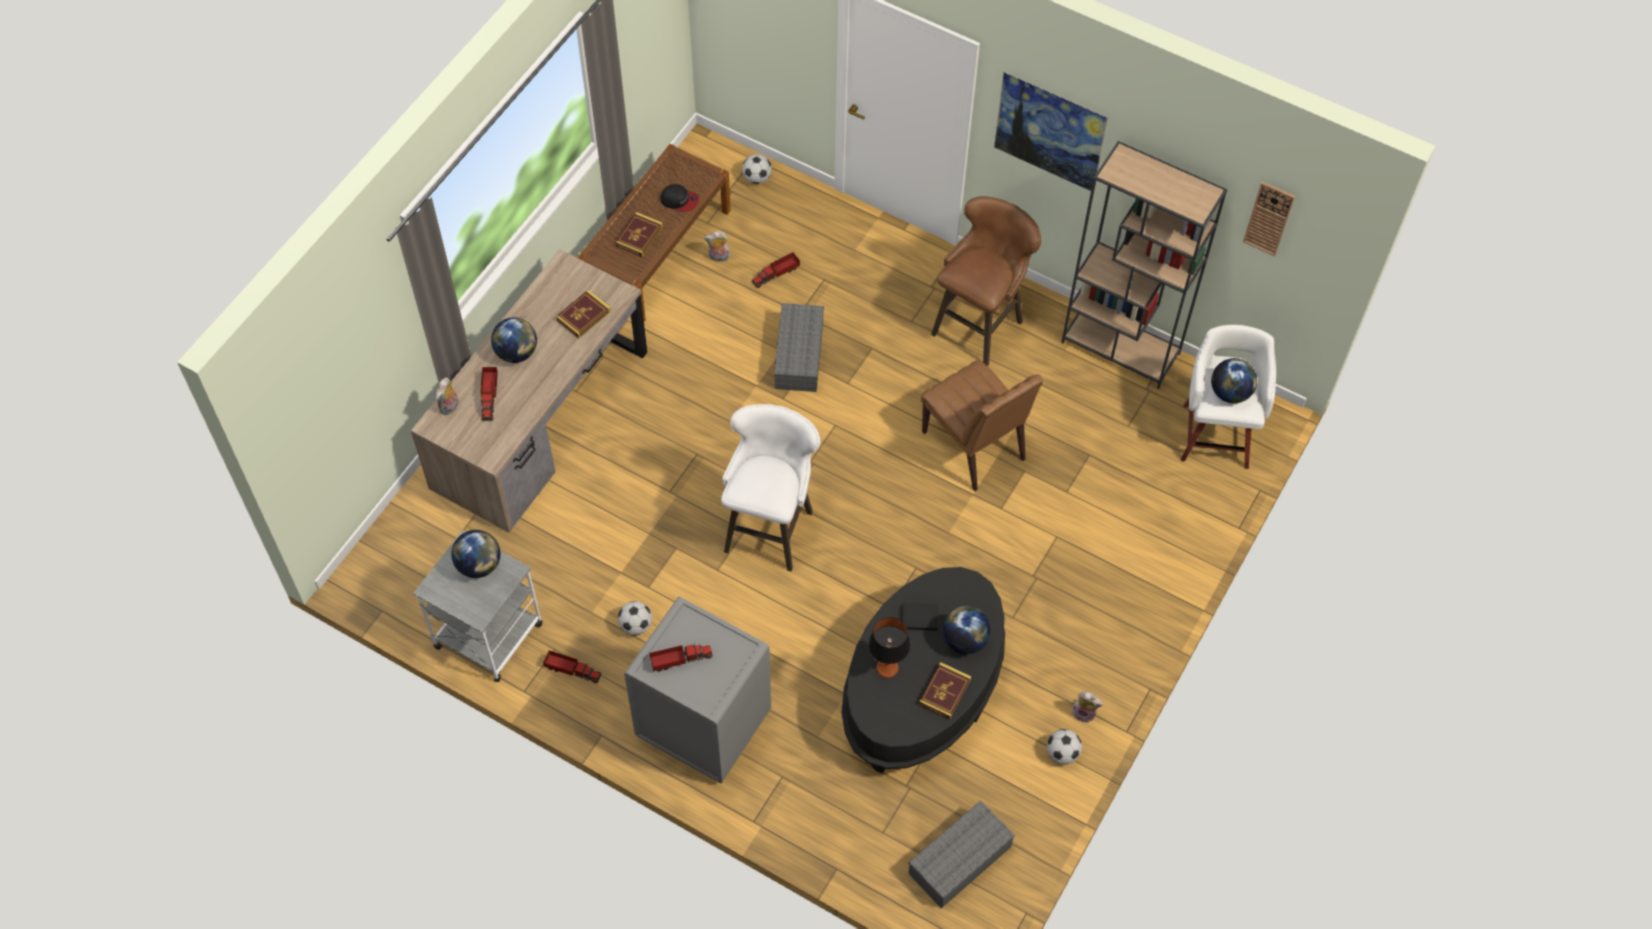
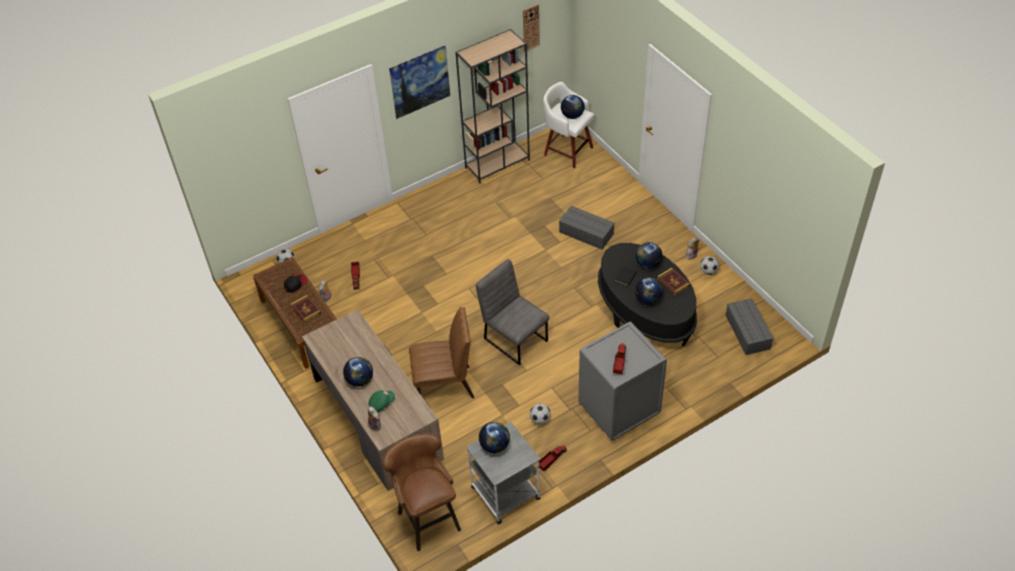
camera: 60 degrees left, 10 degrees down
toy truck [480,367,498,421] -> green cap [369,390,395,412]
book [556,290,611,338] -> none
white stool [721,404,821,572] -> grey chair [476,259,549,365]
grey storage box [774,303,824,392] -> grey storage box moved to [559,206,615,250]
table lamp [868,617,911,678] -> globe [635,277,663,305]
brown chair [921,360,1043,491] -> brown chair moved to [409,307,474,398]
brown stool [931,196,1041,366] -> brown stool moved to [383,433,461,551]

